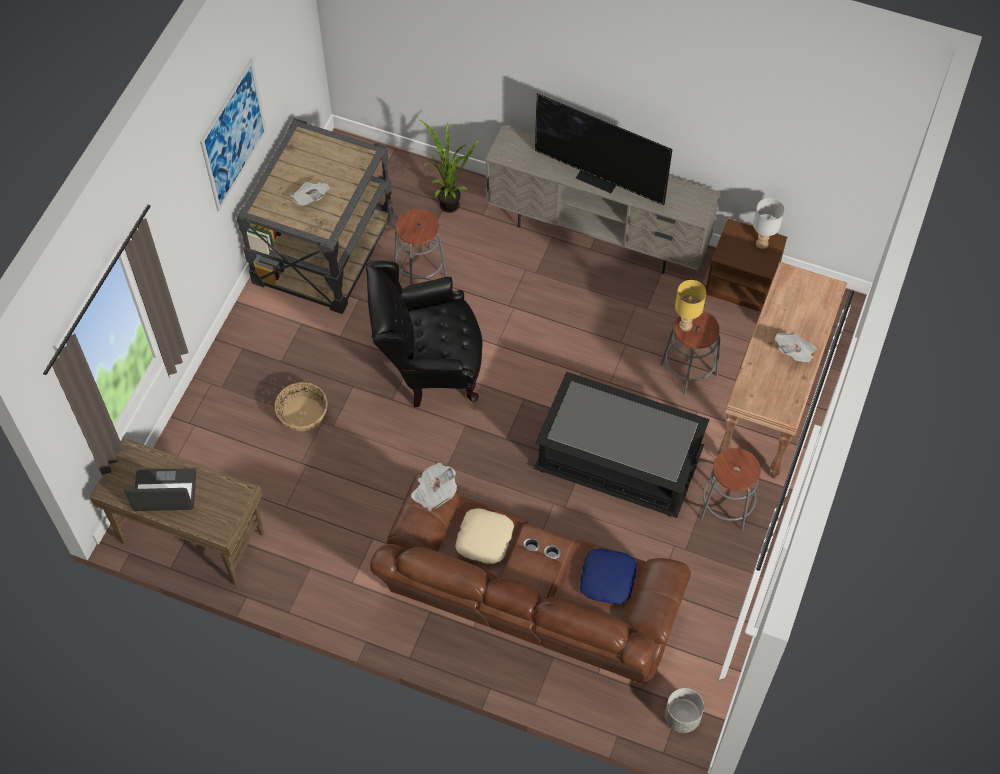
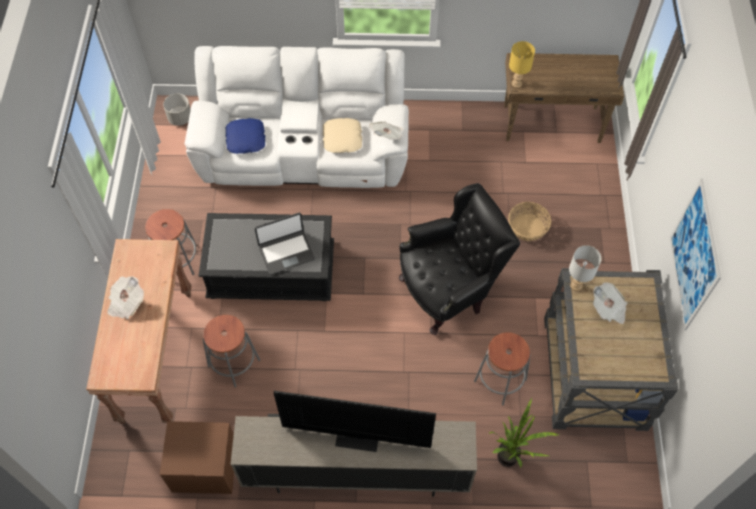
camera: 160 degrees right, 0 degrees up
laptop [125,468,197,511] -> laptop moved to [255,213,315,275]
brown sofa [370,472,691,684] -> white sofa [185,46,409,188]
yellow table lamp [675,280,706,331] -> yellow table lamp moved to [509,41,535,88]
grey table lamp [753,198,784,249] -> grey table lamp moved to [569,245,601,291]

